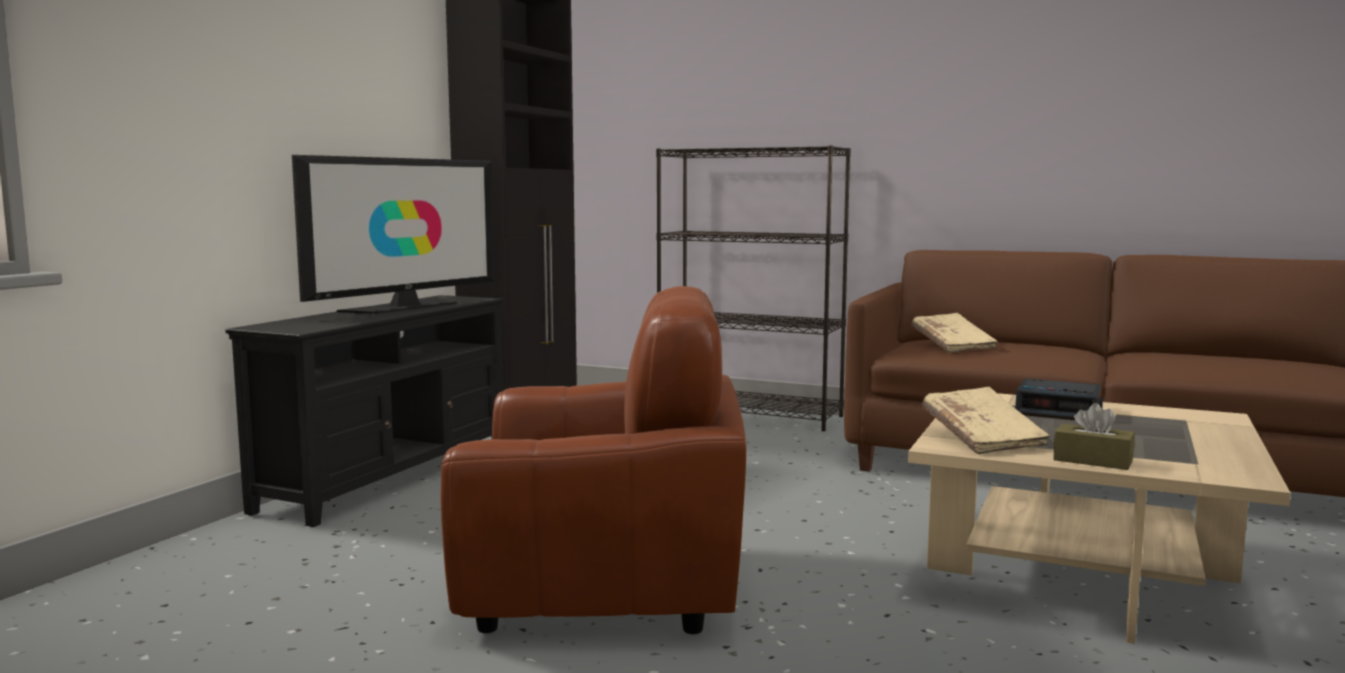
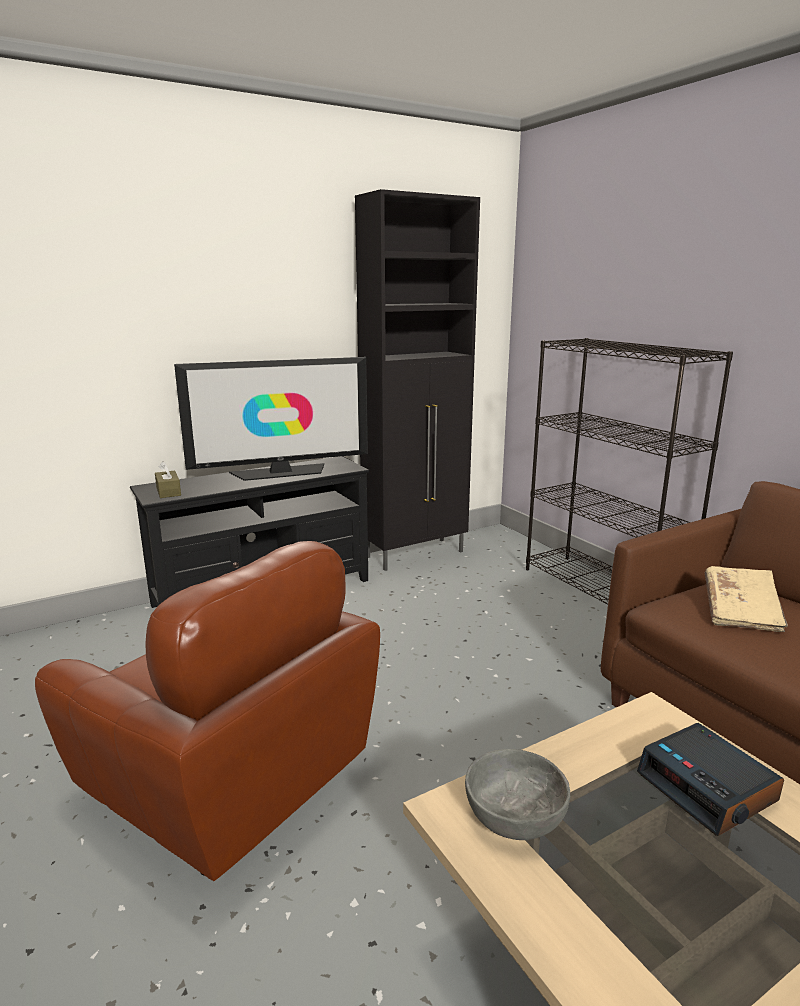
camera: 35 degrees right, 10 degrees up
beige book [922,387,1050,454] -> grey bowl [465,749,570,840]
brown tissue box [1053,403,1135,470] -> brown tissue box moved to [155,461,181,498]

